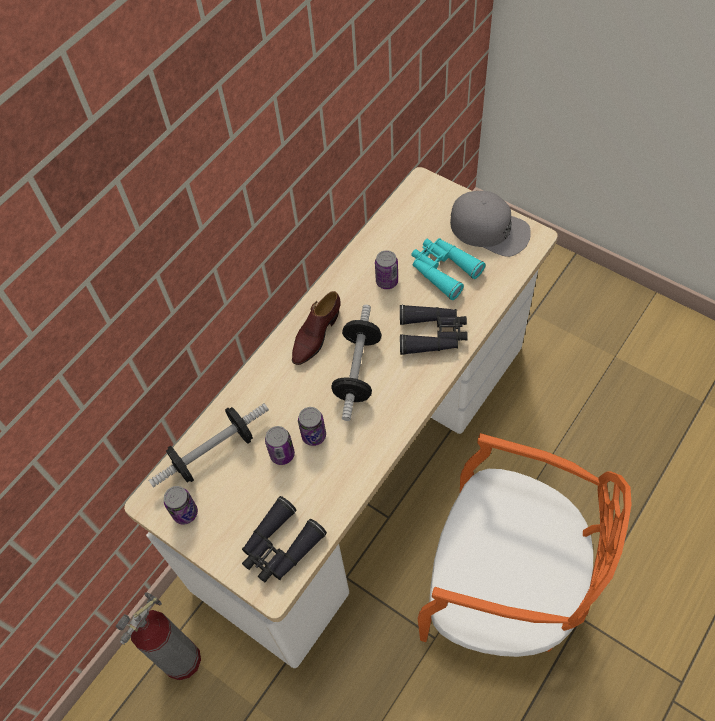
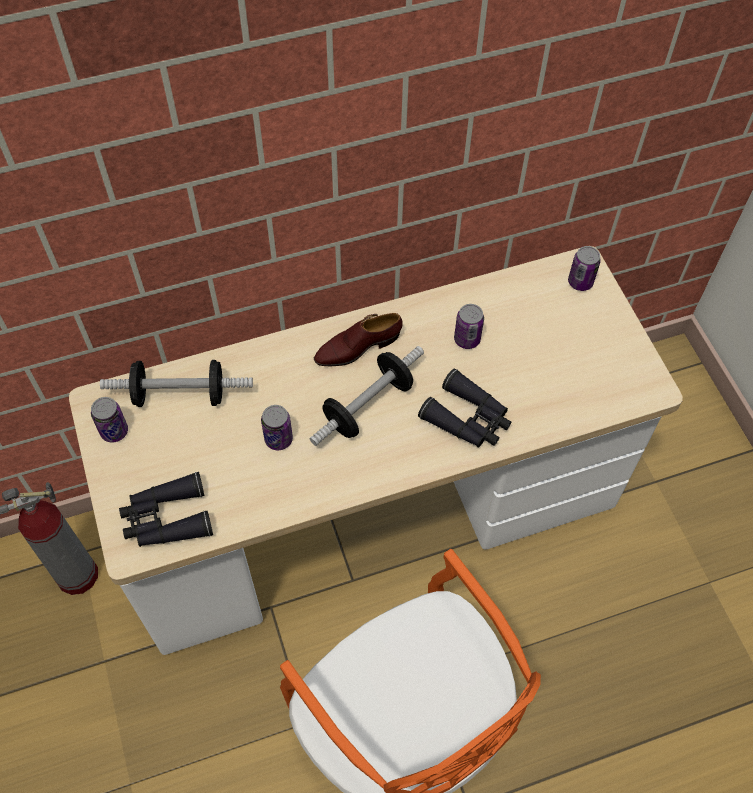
camera: 30 degrees right, 0 degrees up
can [265,426,295,465] -> can moved to [568,246,601,291]
turquoise binoculars [411,238,486,300] -> none
grey cap [450,191,531,257] -> none

